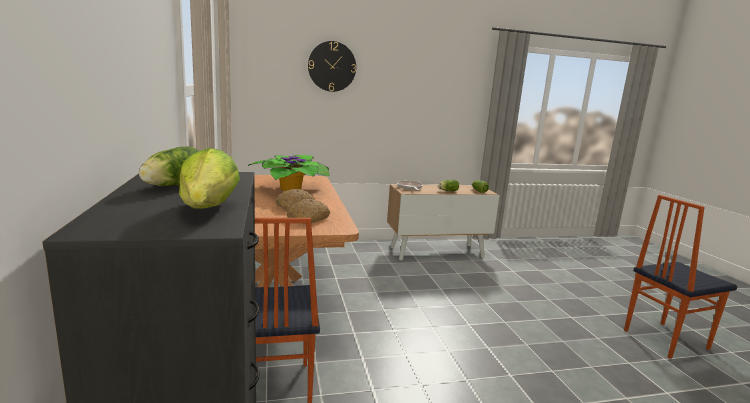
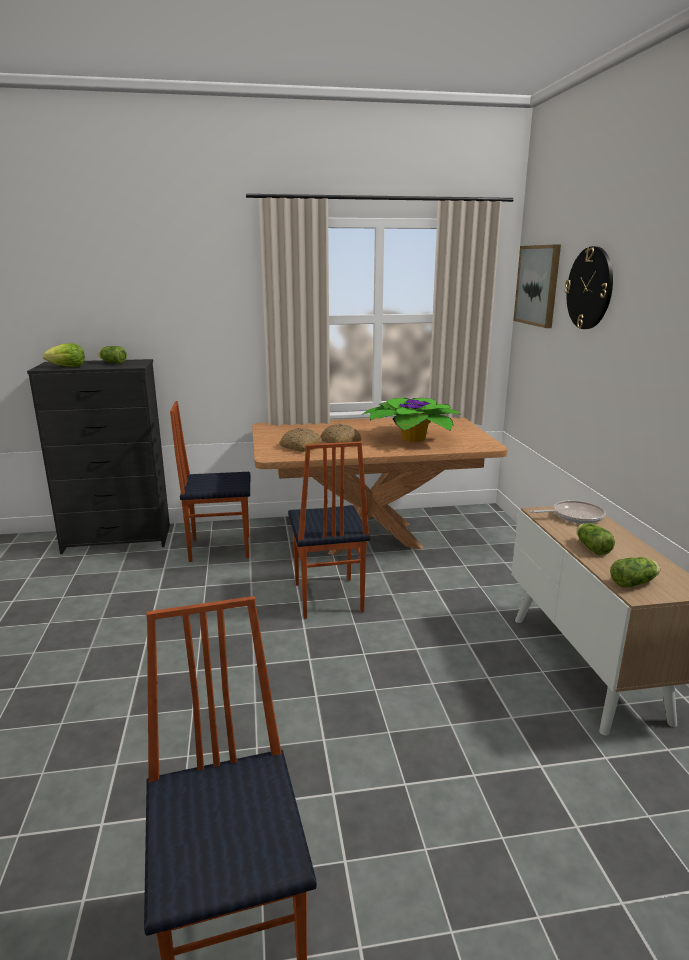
camera: 95 degrees right, 5 degrees up
none -> chair [288,441,370,619]
none -> picture [513,244,561,328]

